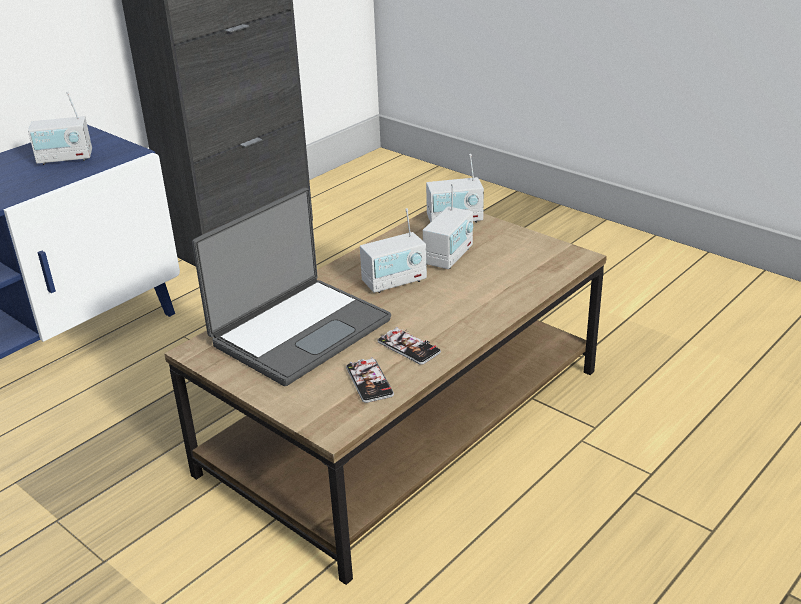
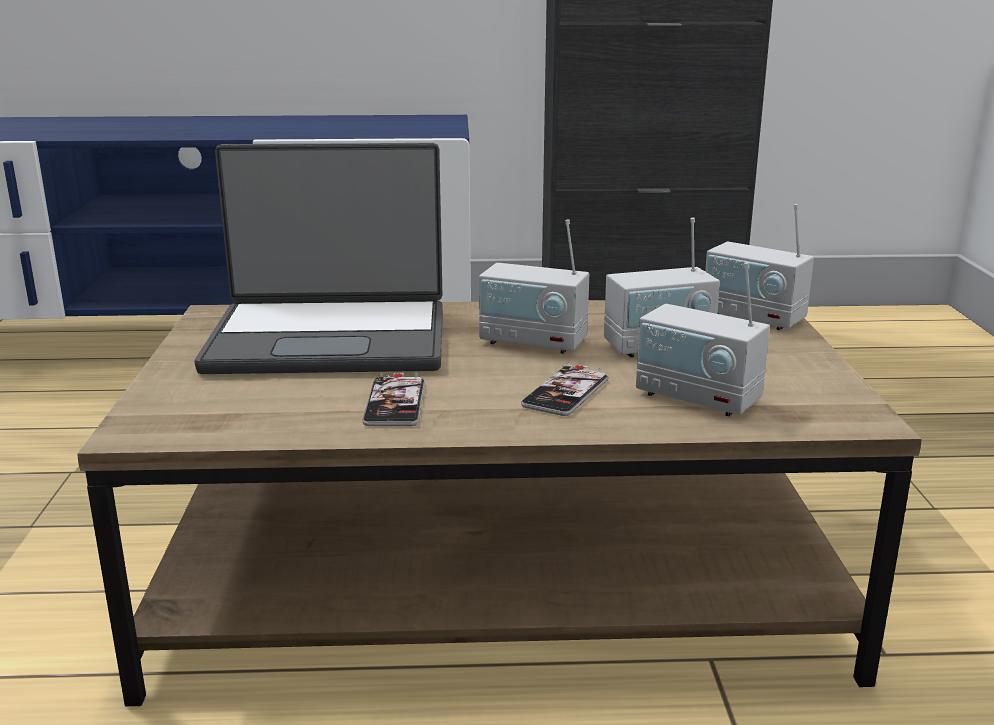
camera: 45 degrees right, 10 degrees down
radio [28,92,92,165] -> radio moved to [636,262,770,416]
phone [346,357,394,403] -> phone moved to [521,362,608,416]

